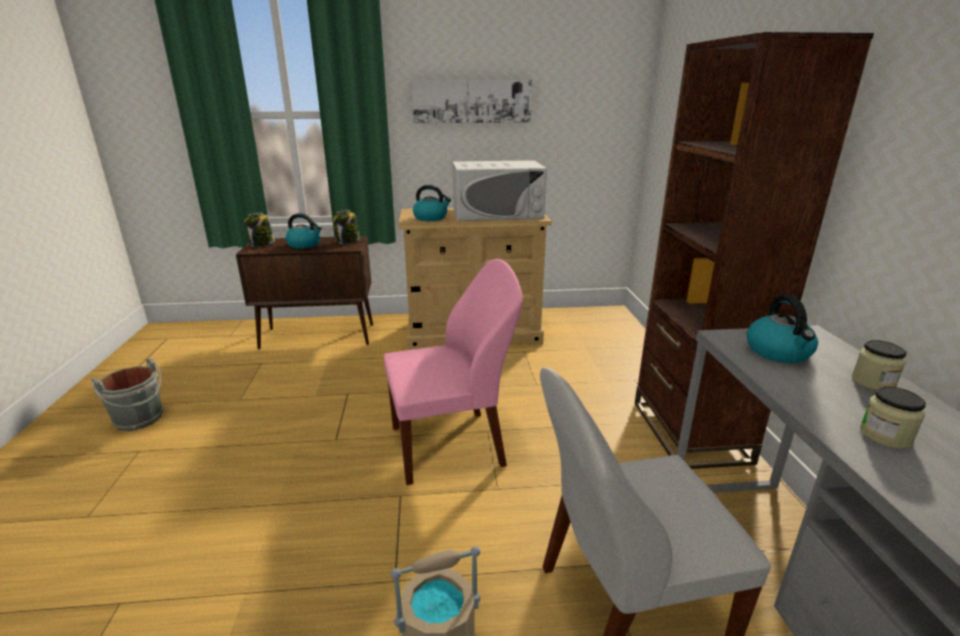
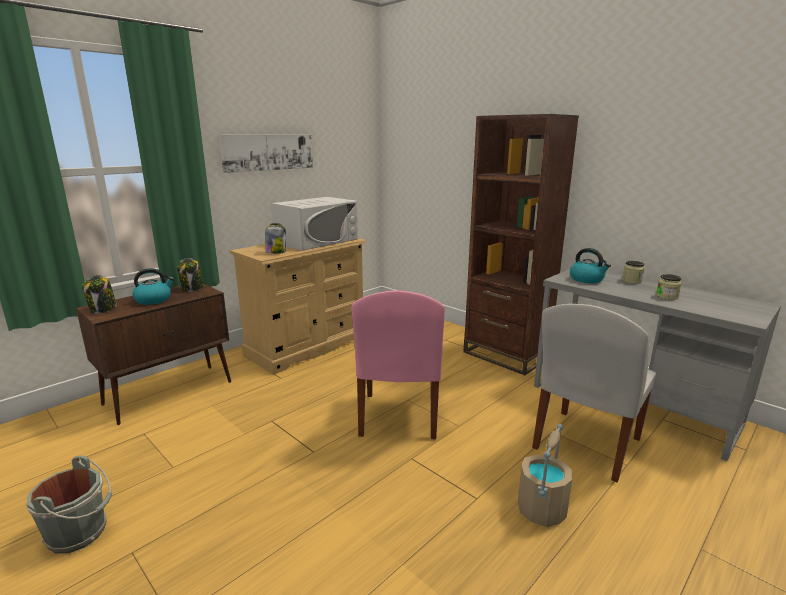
camera: 40 degrees left, 5 degrees down
pink chair [384,259,523,485] -> pink chair turned 150 degrees clockwise [351,291,445,439]
kettle [413,185,451,221] -> jar [265,223,286,254]

